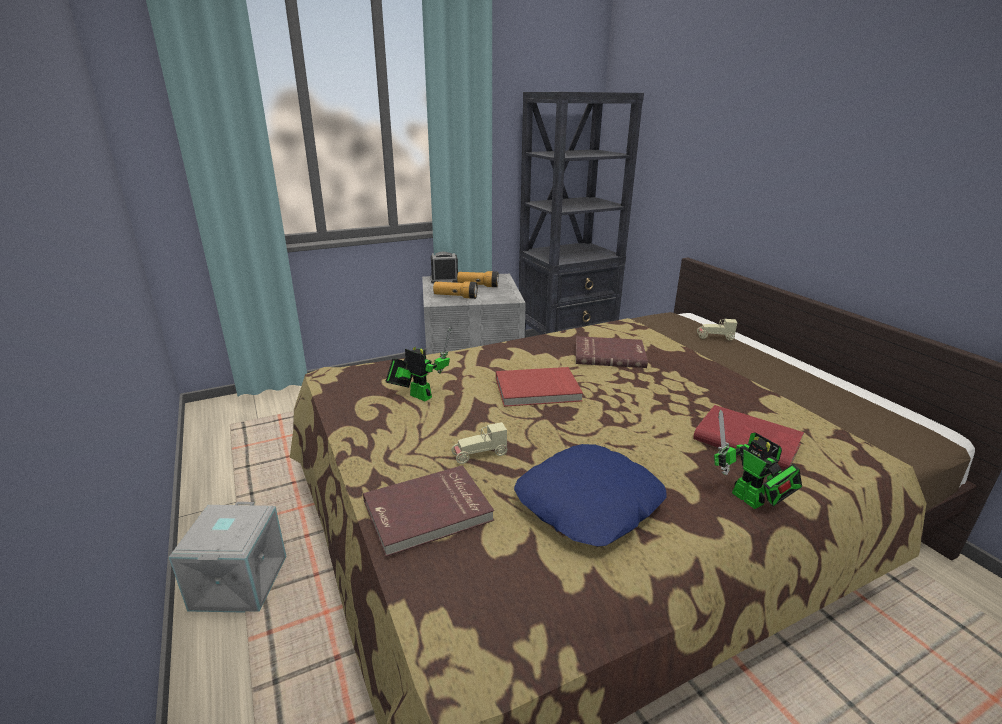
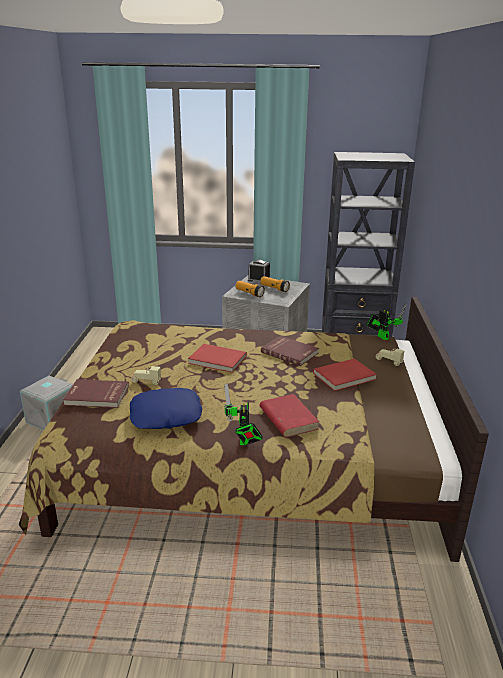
camera: 30 degrees right, 0 degrees up
toy robot [385,326,451,401] -> toy robot moved to [366,303,407,340]
none -> red book [313,359,377,391]

